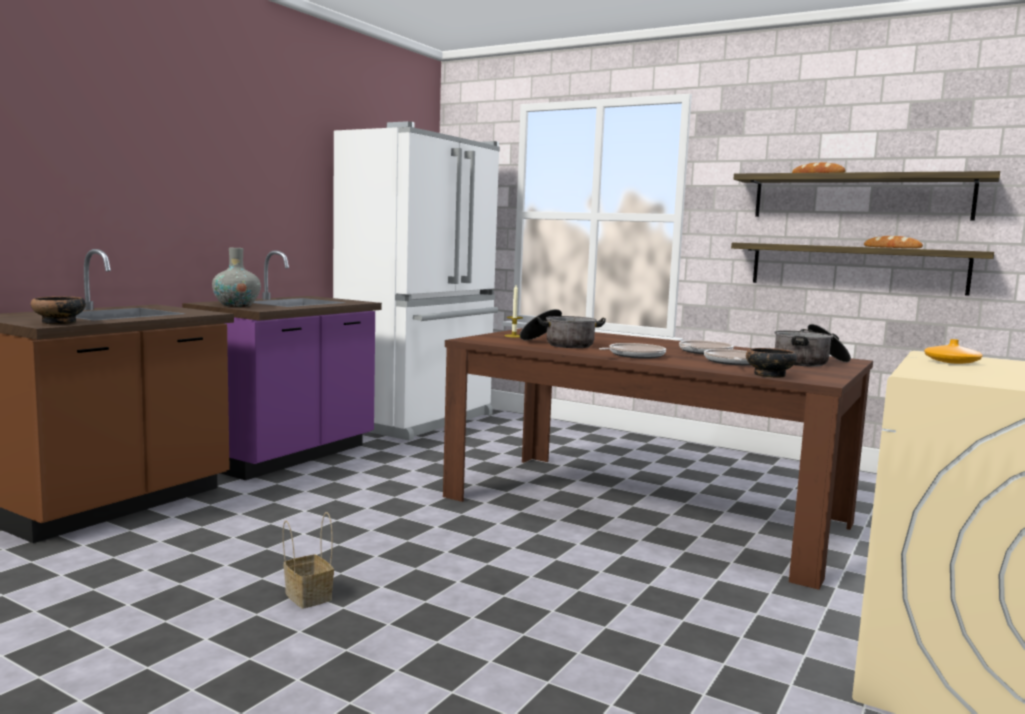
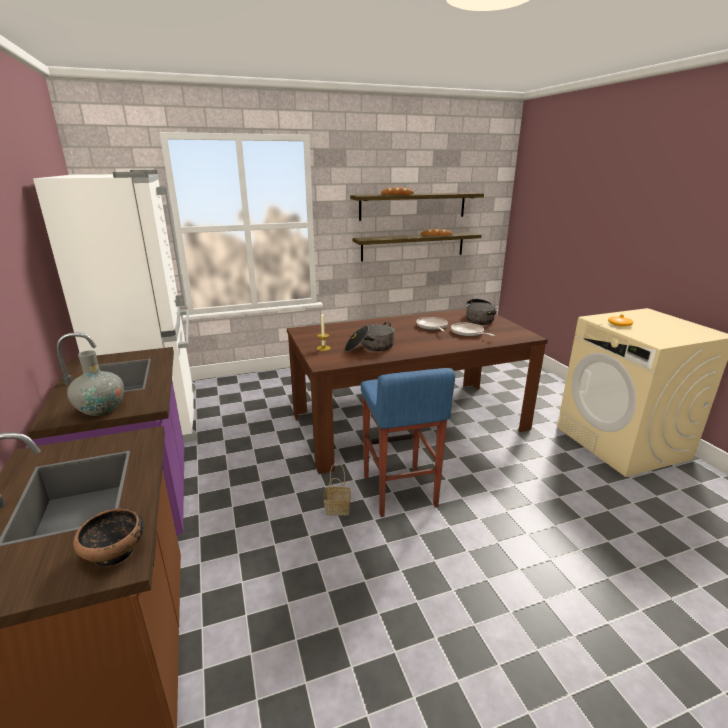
camera: 50 degrees left, 15 degrees up
basket [283,512,334,609] -> basket moved to [324,463,351,516]
frying pan [599,343,666,359] -> none
bowl [746,348,797,378] -> none
none -> blue stool [361,368,455,517]

